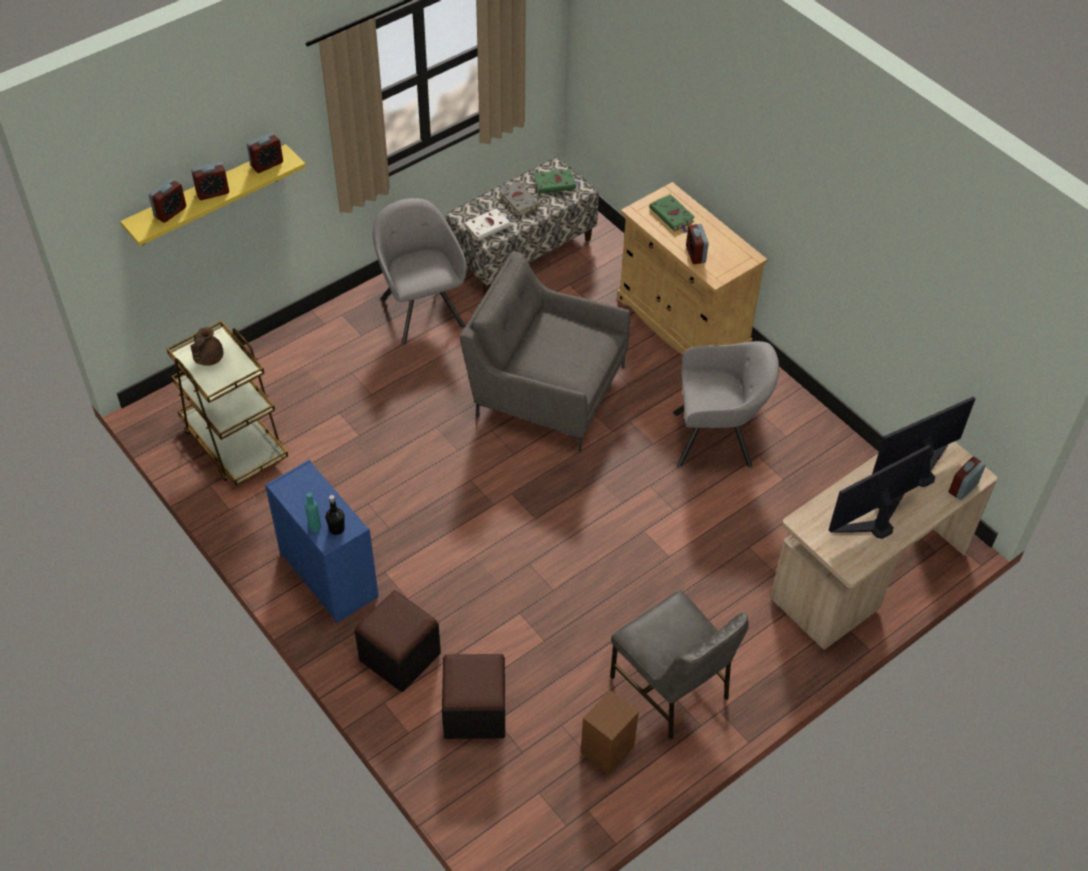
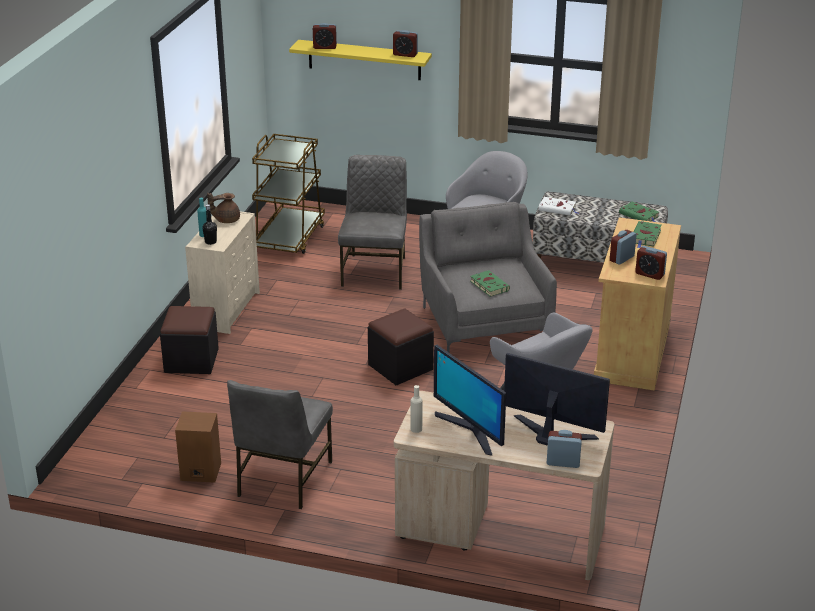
camera: 55 degrees right, 20 degrees down
brown teapot [190,327,224,366] -> brown teapot moved to [207,193,240,223]
alarm clock [191,162,229,200] -> alarm clock moved to [635,246,667,280]
blue dresser [265,460,379,623] -> beige dresser [185,211,260,334]
black ottoman [442,654,505,739] -> black ottoman moved to [368,309,434,386]
grey book [498,182,540,216] -> none
monitor [829,445,931,539] -> monitor turned 150 degrees counterclockwise [434,345,506,456]
none -> grey chair [338,155,407,290]
none -> beige bottle [411,385,423,433]
none -> green book [470,270,510,297]

